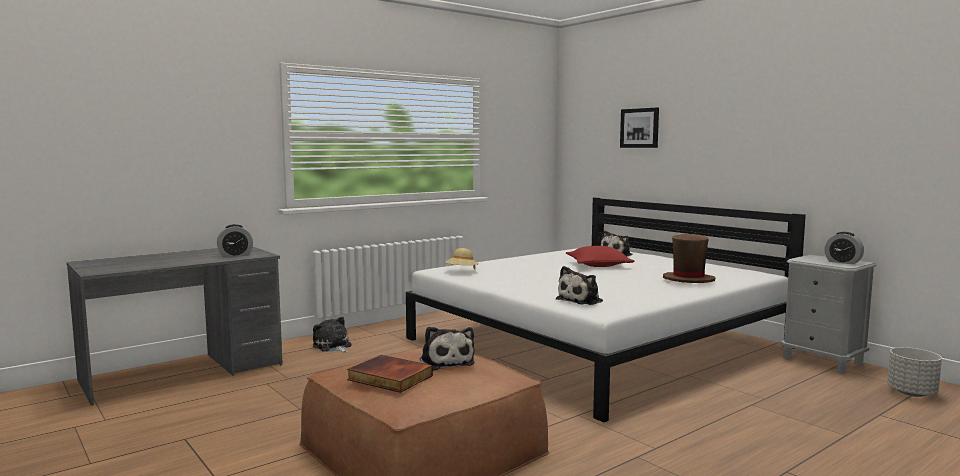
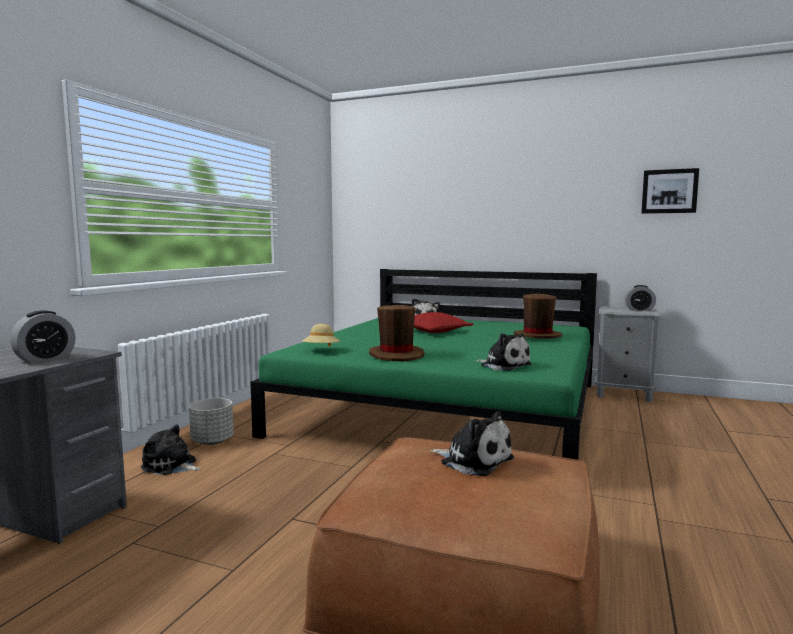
camera: 30 degrees left, 0 degrees up
book [347,355,433,393] -> none
white bed [406,197,806,422] -> green bed [250,269,597,460]
plush toy [556,266,603,305] -> plush toy turned 60 degrees counterclockwise [475,333,532,371]
picture [620,108,659,148] -> picture moved to [641,168,699,214]
grey planter [887,347,942,397] -> grey planter moved to [189,398,234,445]
none -> brown hat [369,305,425,361]

